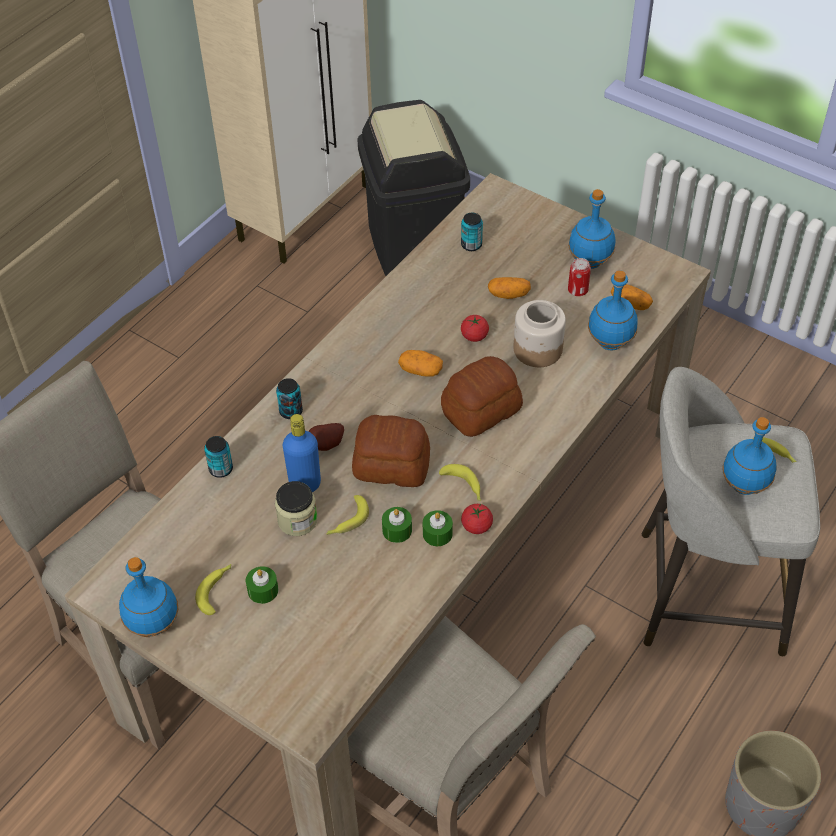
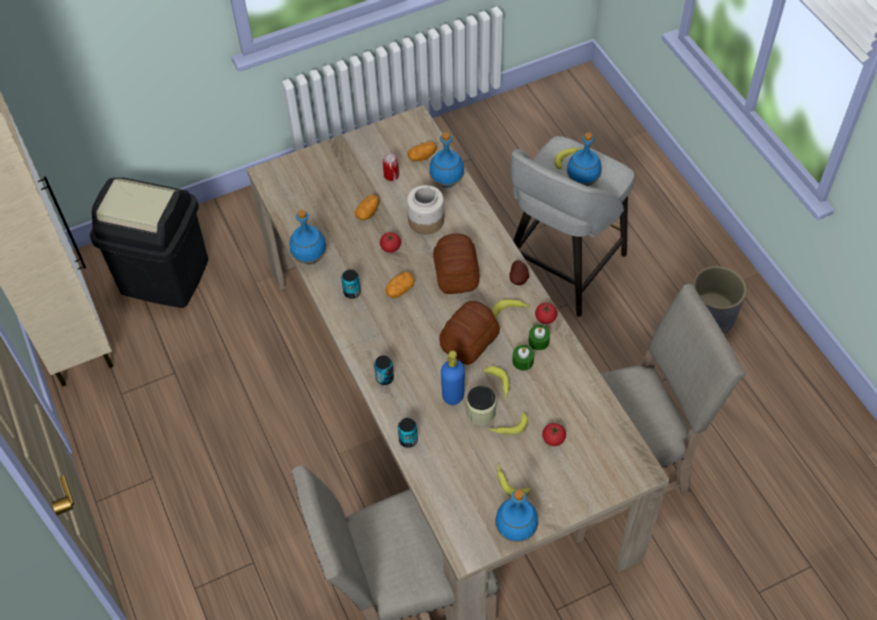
camera: 60 degrees left, 5 degrees up
green candle [246,566,278,604] -> none
potato [308,423,344,451] -> potato moved to [509,260,529,285]
can [461,213,483,251] -> can moved to [341,269,361,299]
blue bottle [568,189,615,269] -> blue bottle moved to [289,210,327,265]
none -> banana [488,412,528,435]
none -> tomato [542,423,566,446]

